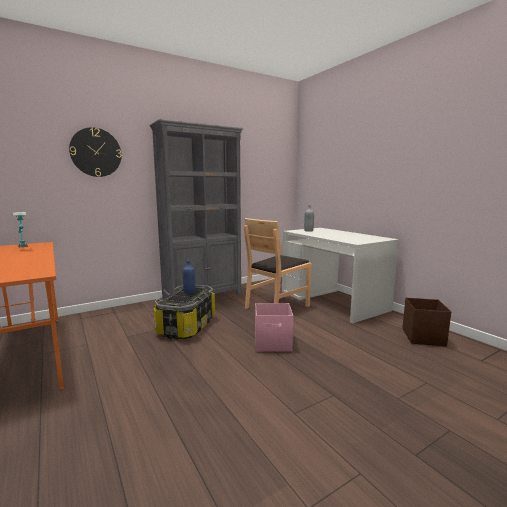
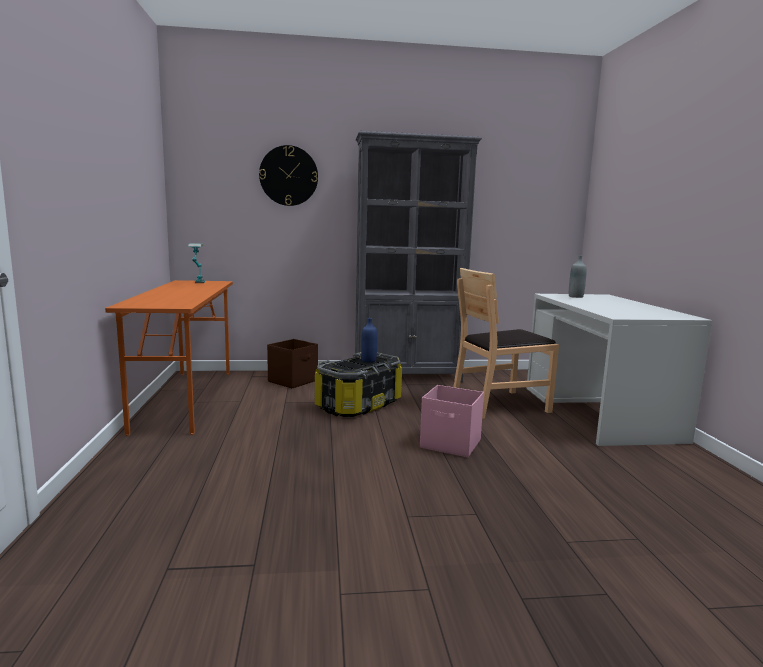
camera: 25 degrees right, 0 degrees up
brown storage box [403,298,451,347] -> brown storage box moved to [267,339,318,388]

